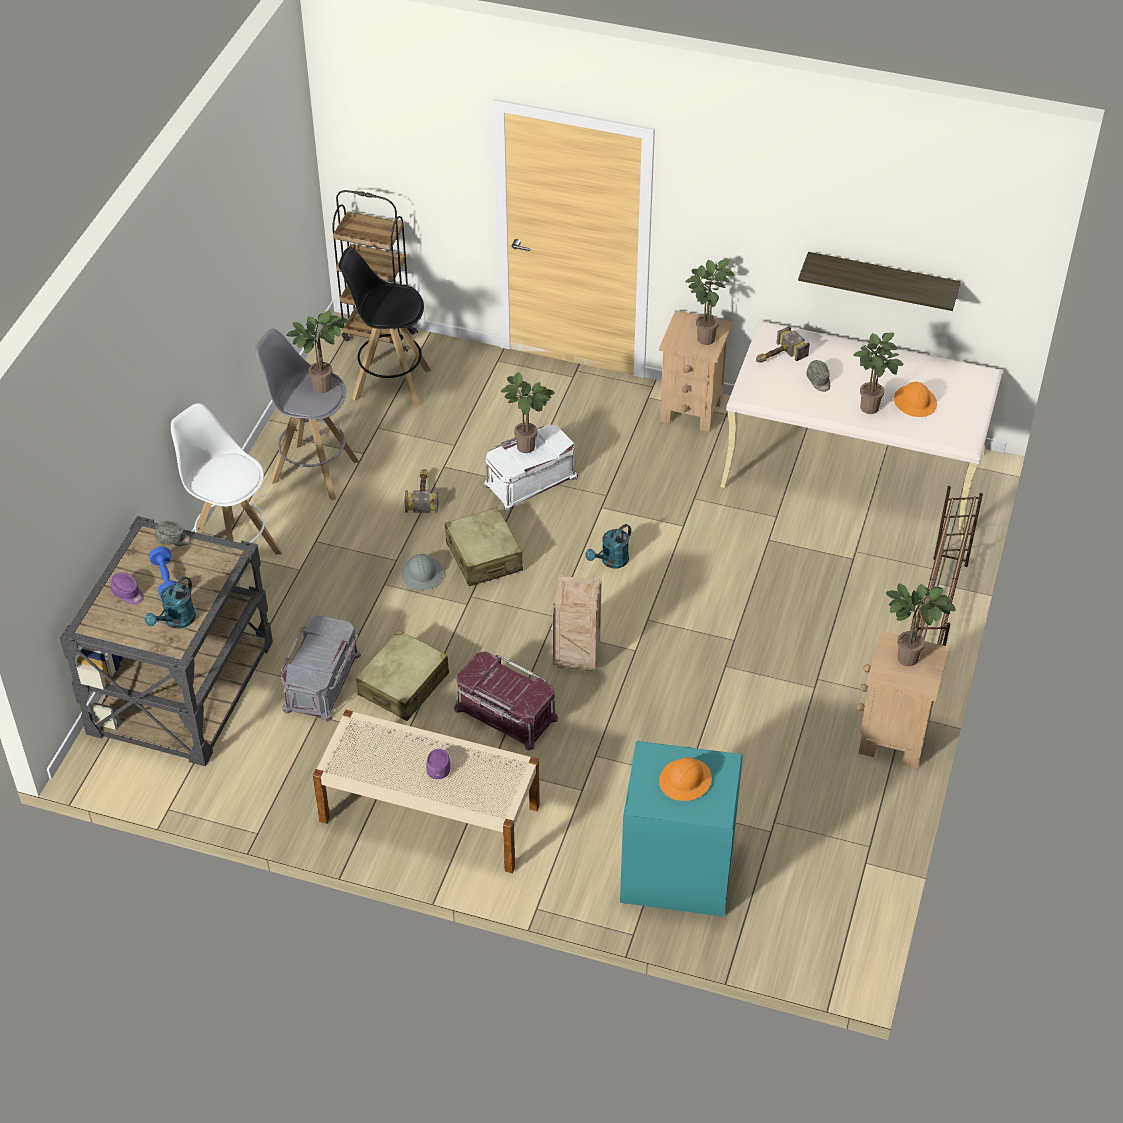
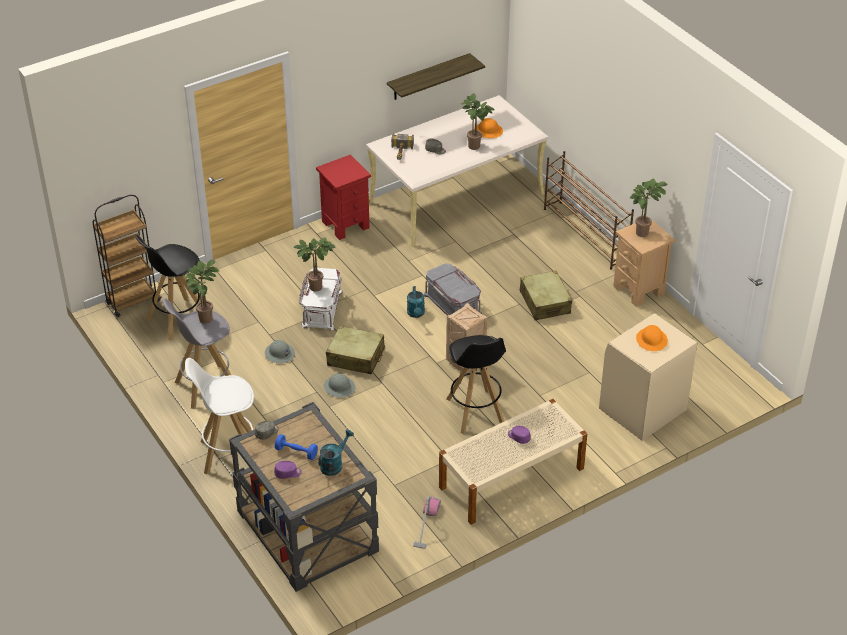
camera: 50 degrees left, 5 degrees down
turquoise watering can [145,576,196,629] -> turquoise watering can turned 120 degrees counterclockwise [318,429,354,476]
grey storage box [281,615,361,723] -> grey storage box moved to [424,263,482,316]
beige suitcase [356,630,449,721] -> beige suitcase moved to [520,271,572,320]
hammer [404,469,438,513] -> grey hard hat [265,340,295,363]
red storage box [454,652,558,750] -> black stool [446,335,506,434]
turquoise washing machine [620,741,743,917] -> beige washing machine [599,313,697,441]
beige nightstand [659,310,733,432] -> red nightstand [316,154,371,240]
potted plant [685,259,734,345] -> none
none -> vacuum cleaner [413,496,441,549]

